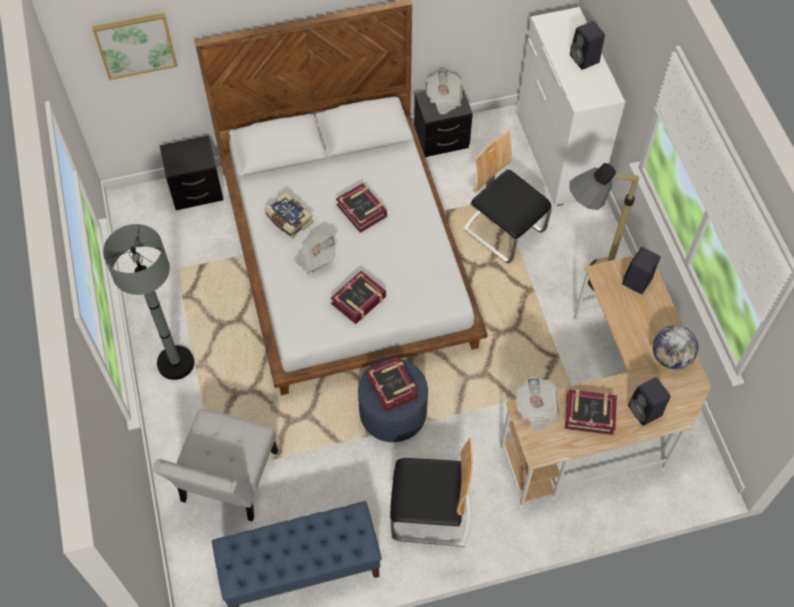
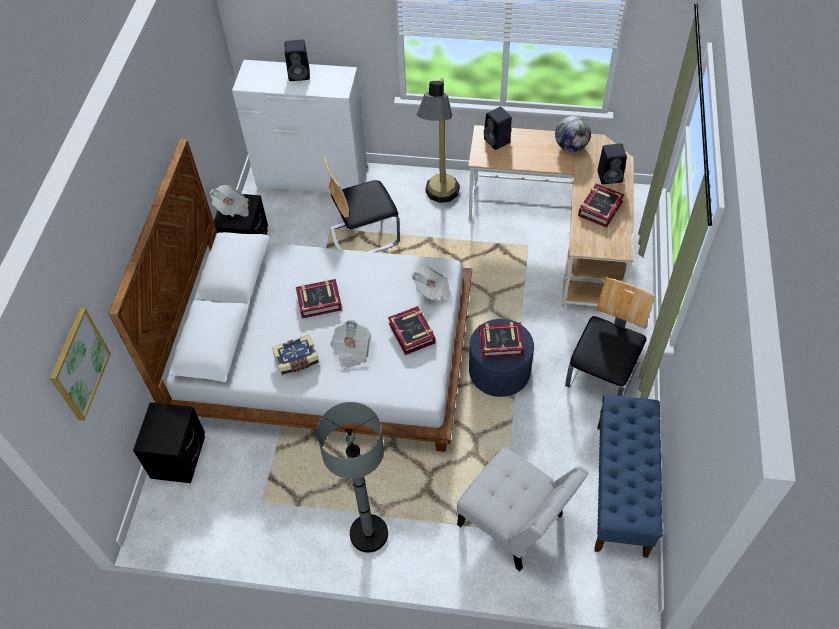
camera: 65 degrees left, 5 degrees down
newspaper [516,376,560,432] -> newspaper moved to [412,266,452,301]

